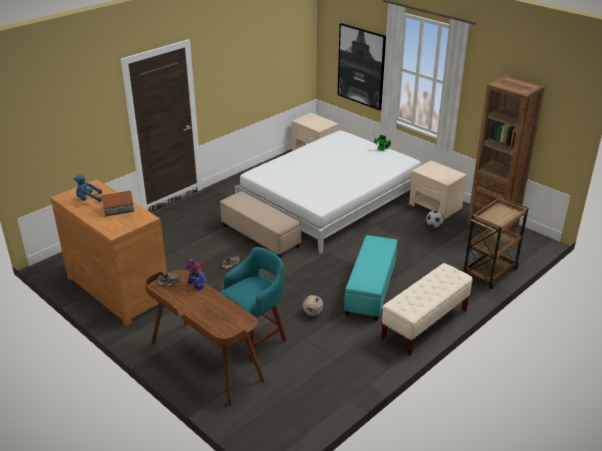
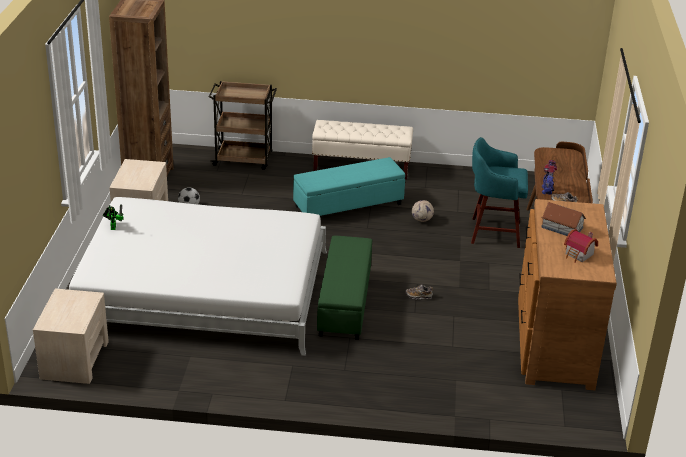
camera: 130 degrees left, 0 degrees up
blue plush toy [74,175,102,202] -> toy house [564,229,598,263]
beige ottoman [220,191,301,258] -> green ottoman [317,236,372,340]
picture [338,23,386,110] -> none

